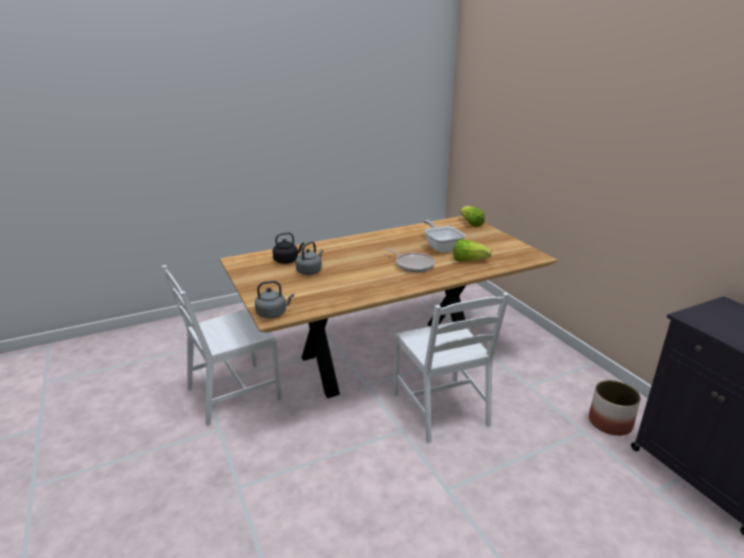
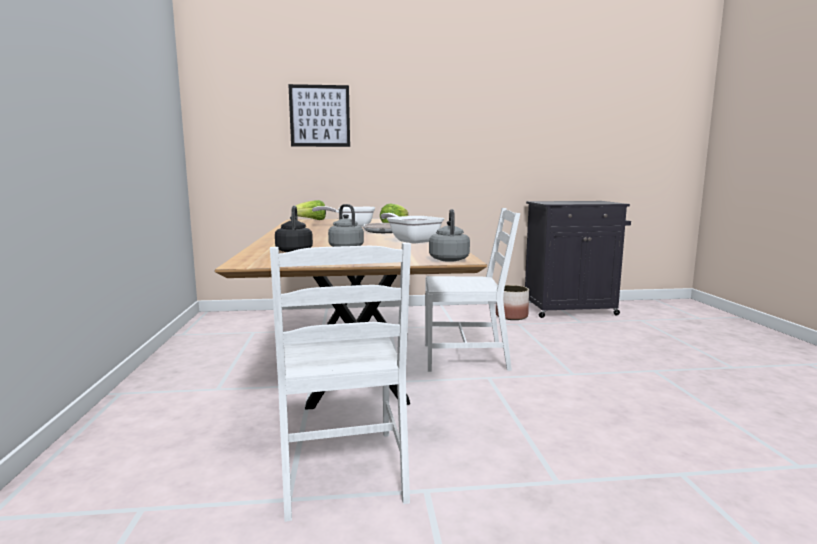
camera: 70 degrees left, 15 degrees down
none -> picture [288,84,350,147]
none -> frying pan [381,213,444,244]

